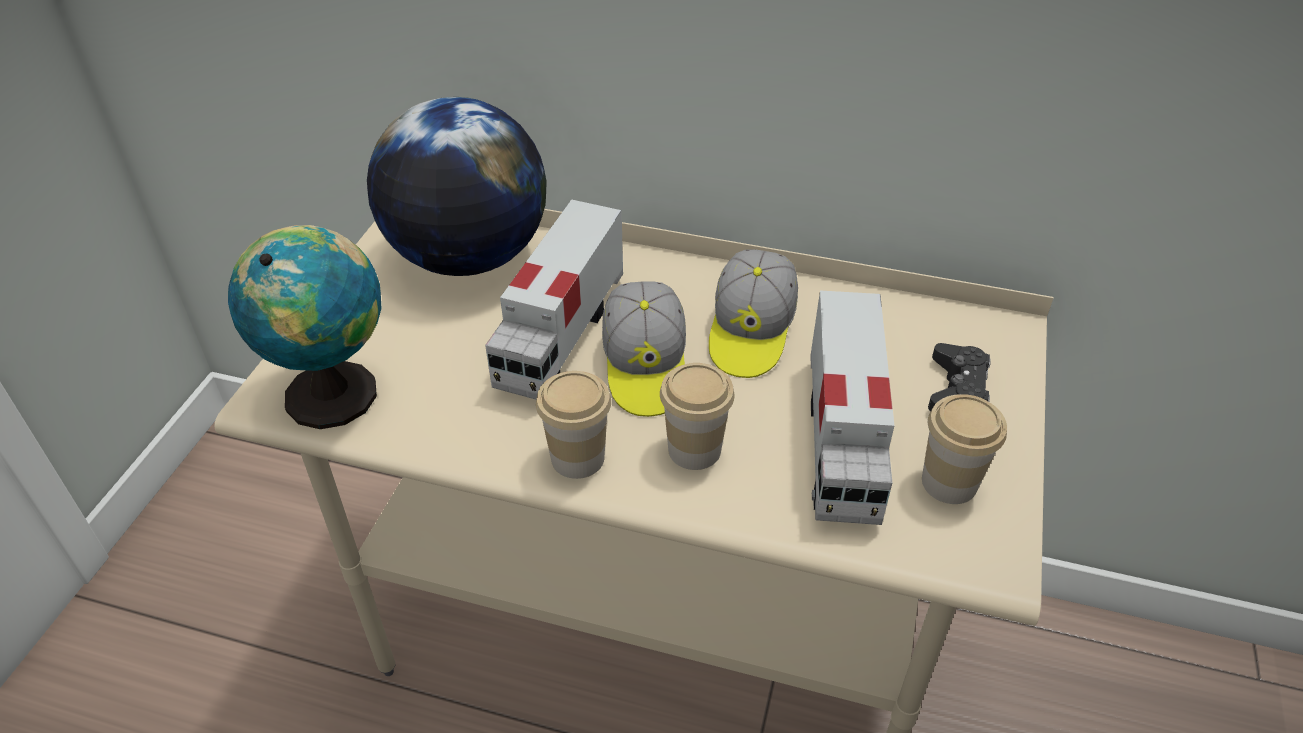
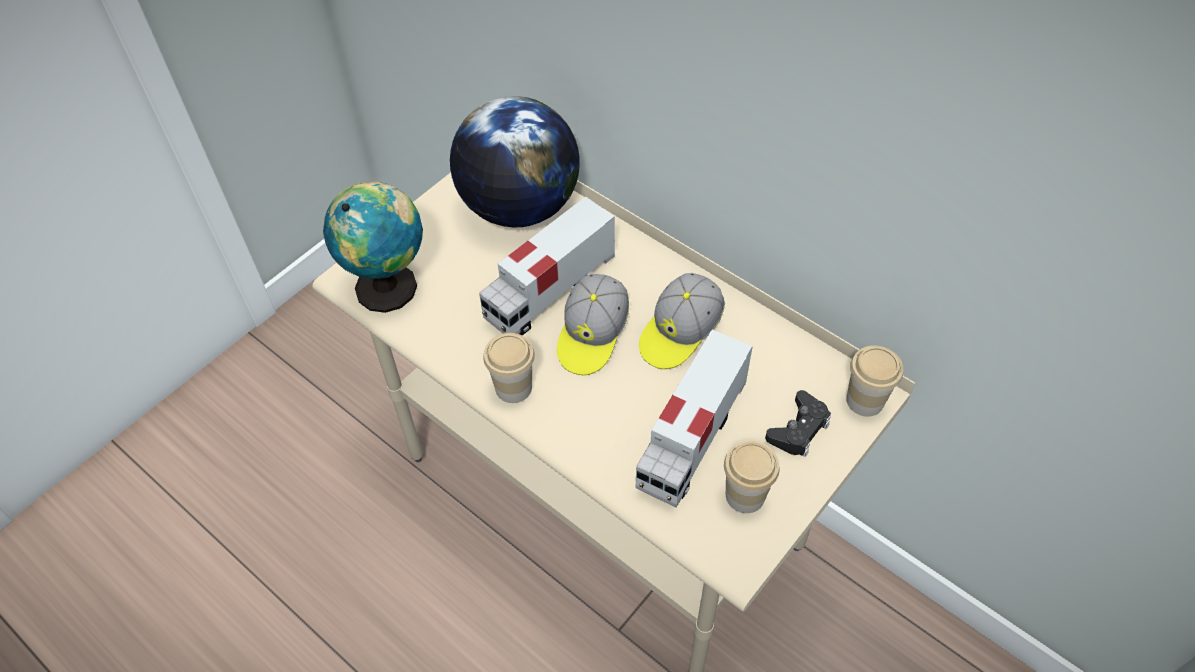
camera: 25 degrees right, 10 degrees up
cup [660,363,734,470] -> cup moved to [846,345,903,417]

